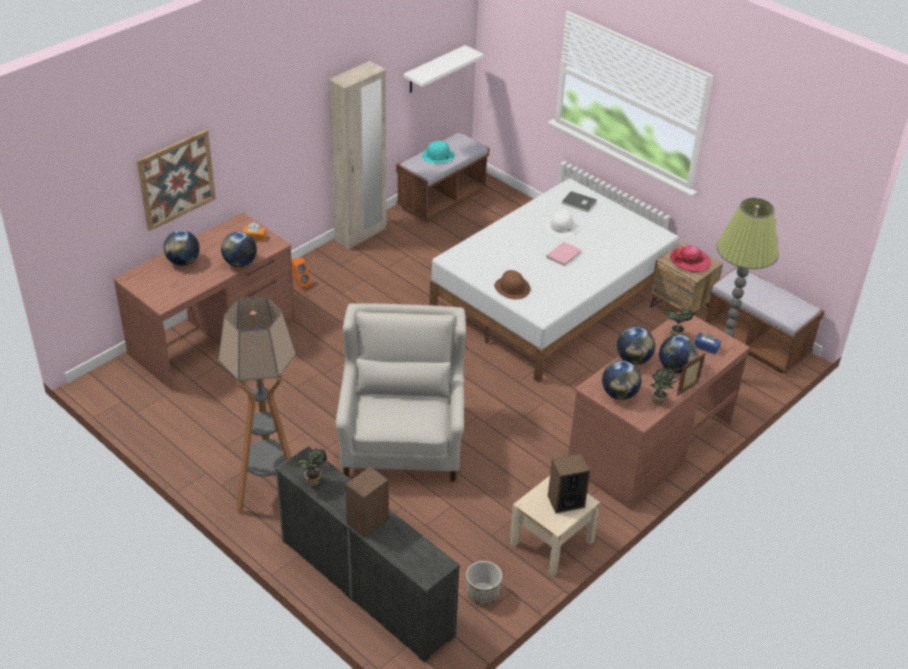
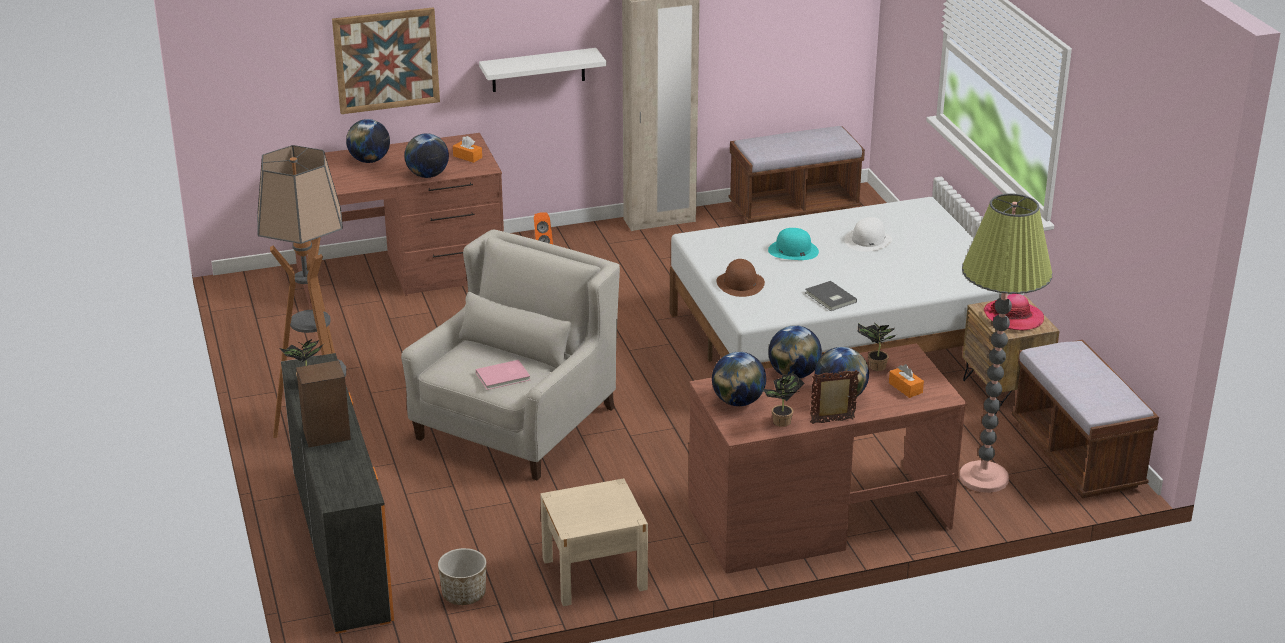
camera: 30 degrees right, 10 degrees down
black dresser [275,446,460,662] -> orange dresser [281,353,394,634]
white shelf [403,45,484,93] -> white shelf moved to [479,48,607,92]
turquoise hat [422,141,455,163] -> turquoise hat moved to [768,228,819,260]
pink book [546,242,582,267] -> pink book moved to [476,360,530,390]
speaker [548,453,590,513] -> none
grey book [562,191,597,212] -> grey book moved to [805,281,857,311]
blue tissue box [695,333,721,354] -> orange tissue box [889,364,924,398]

